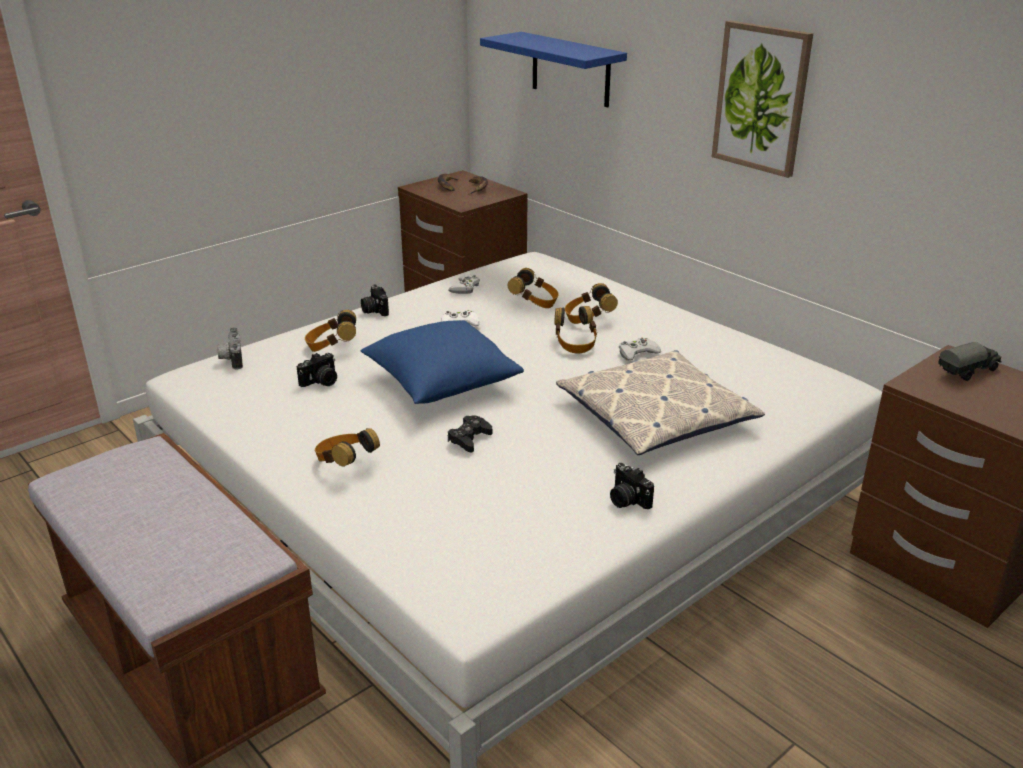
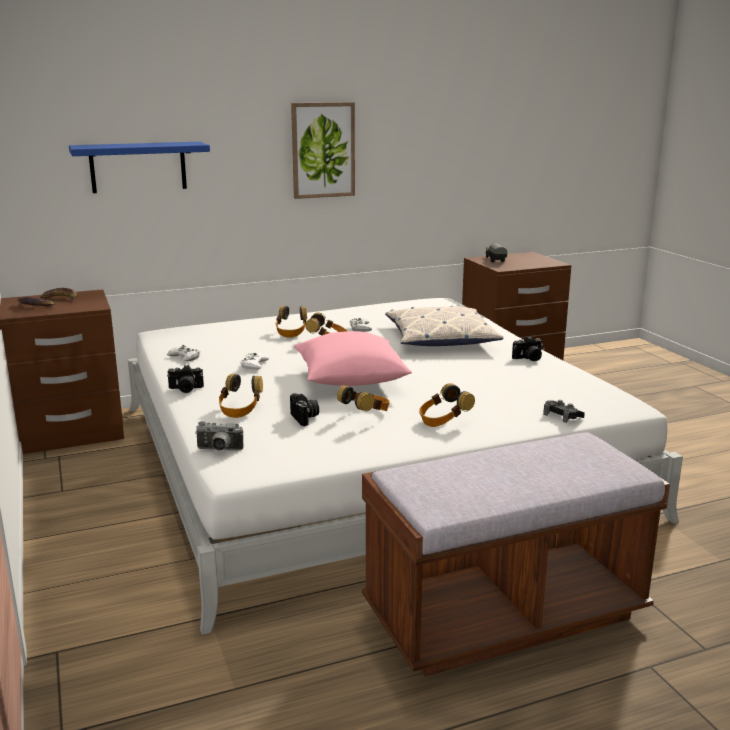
camera: 70 degrees left, 10 degrees down
blue pillow [361,320,524,404] -> pink pillow [294,331,412,386]
black game controller [448,415,492,452] -> black game controller moved to [543,400,585,423]
headphones [508,268,559,308] -> headphones moved to [337,385,390,411]

